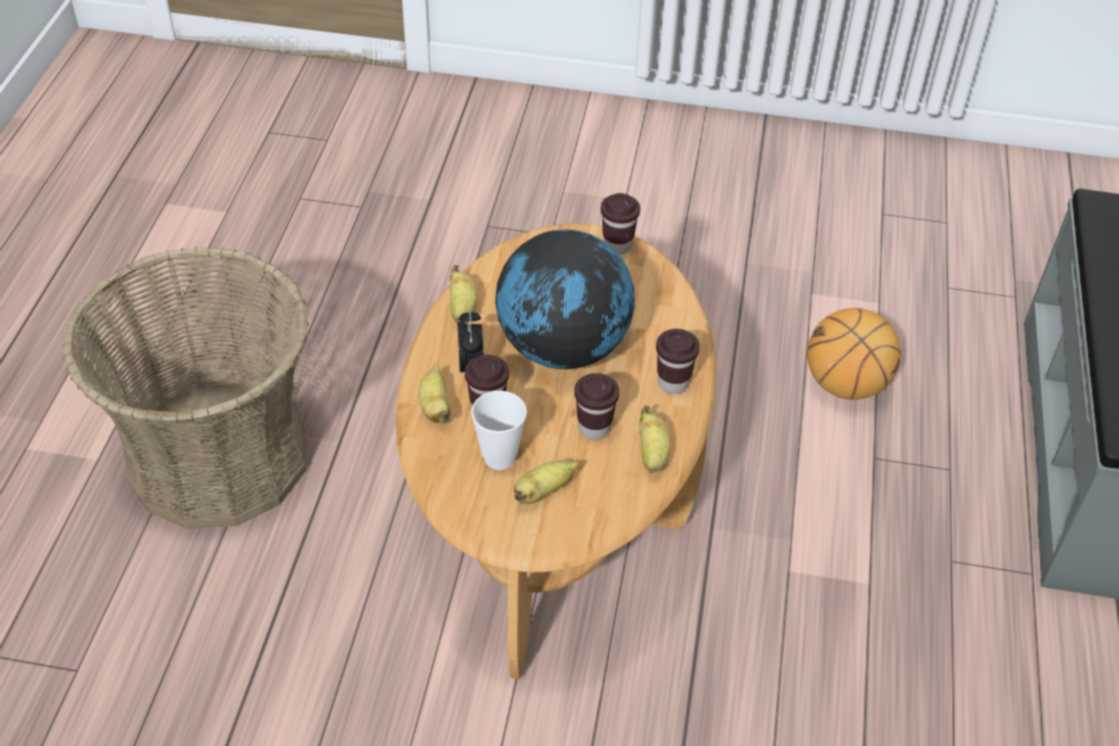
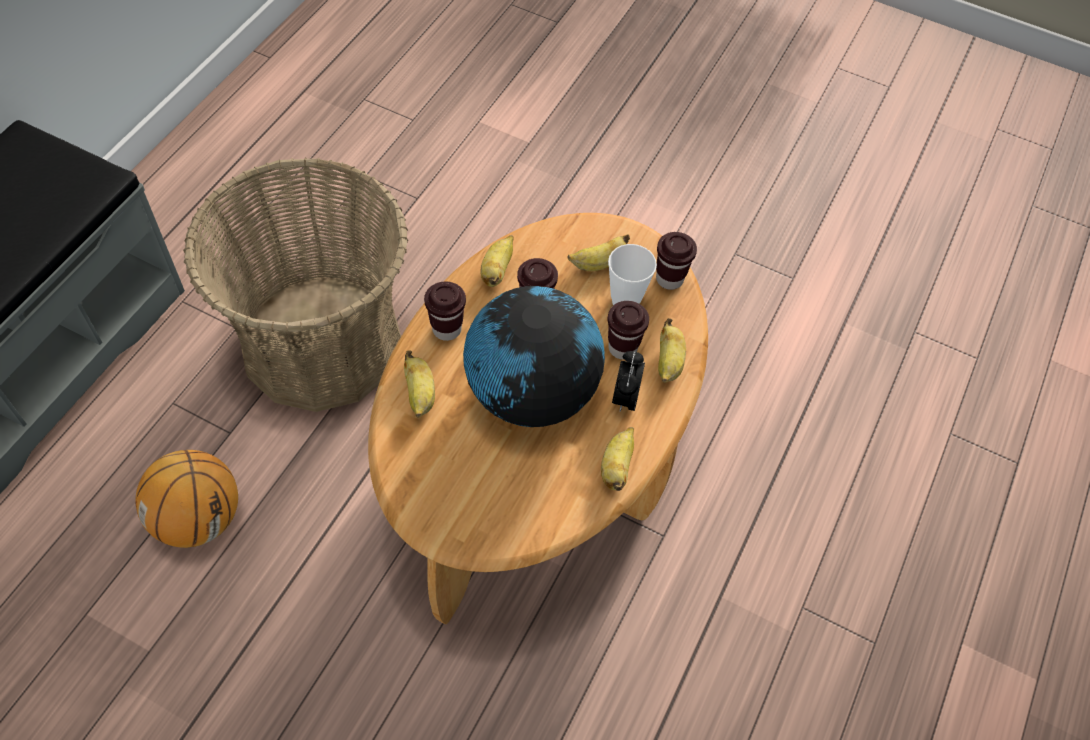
camera: 165 degrees left, 10 degrees up
basket [62,246,310,529] -> basket moved to [183,157,408,412]
brown cup [601,193,640,255] -> brown cup moved to [656,232,697,290]
none -> banana [404,350,435,418]

